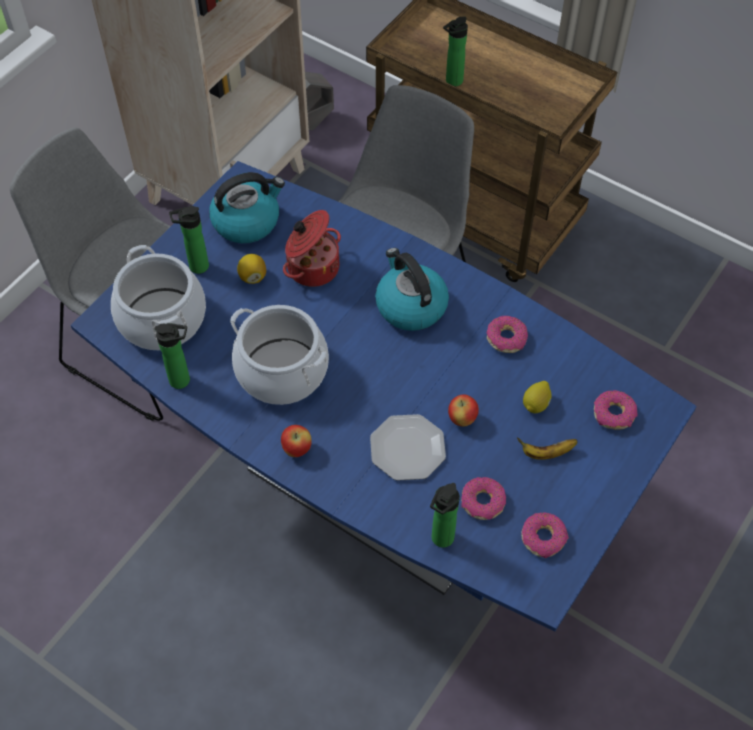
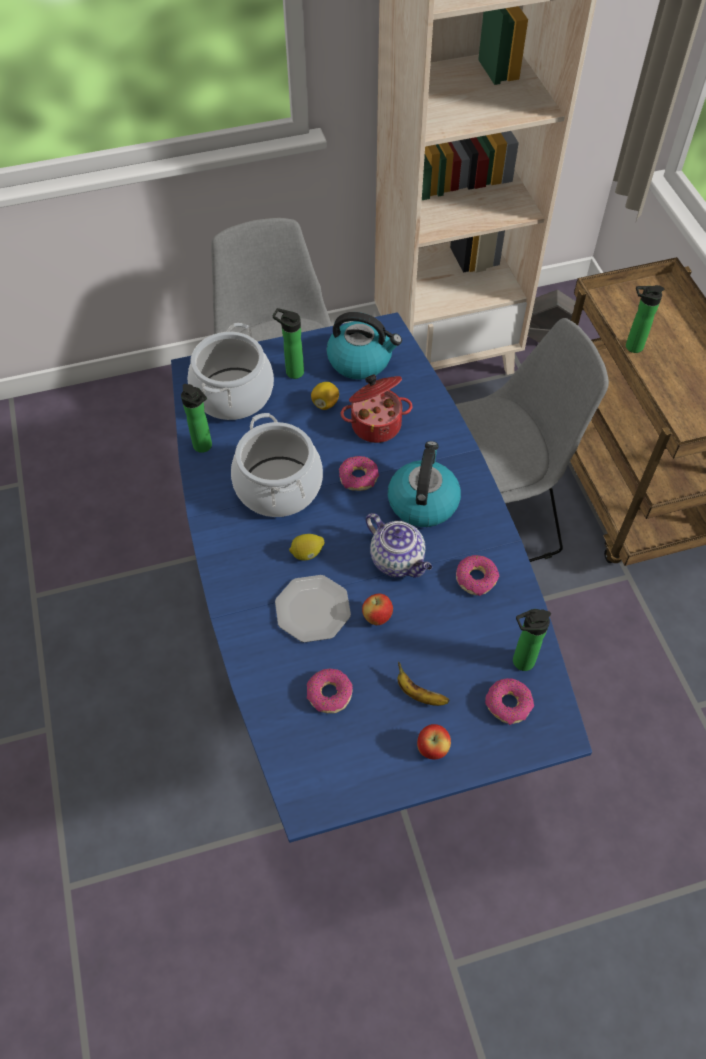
camera: 40 degrees right, 0 degrees up
apple [281,425,312,457] -> apple moved to [417,724,451,759]
bottle [430,483,460,548] -> bottle moved to [513,609,551,671]
donut [522,512,569,558] -> donut moved to [339,456,379,491]
lemon [523,381,552,413] -> lemon moved to [289,534,324,561]
none -> teapot [366,513,432,577]

